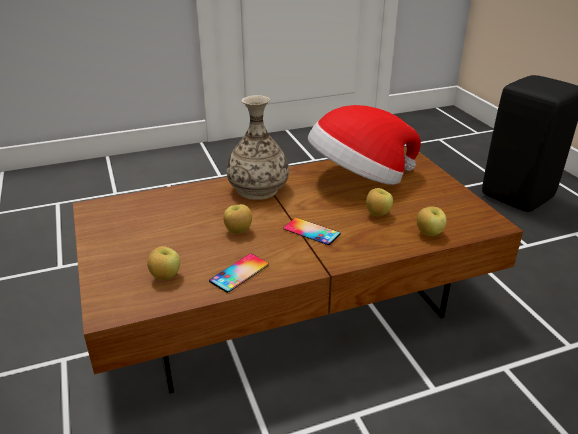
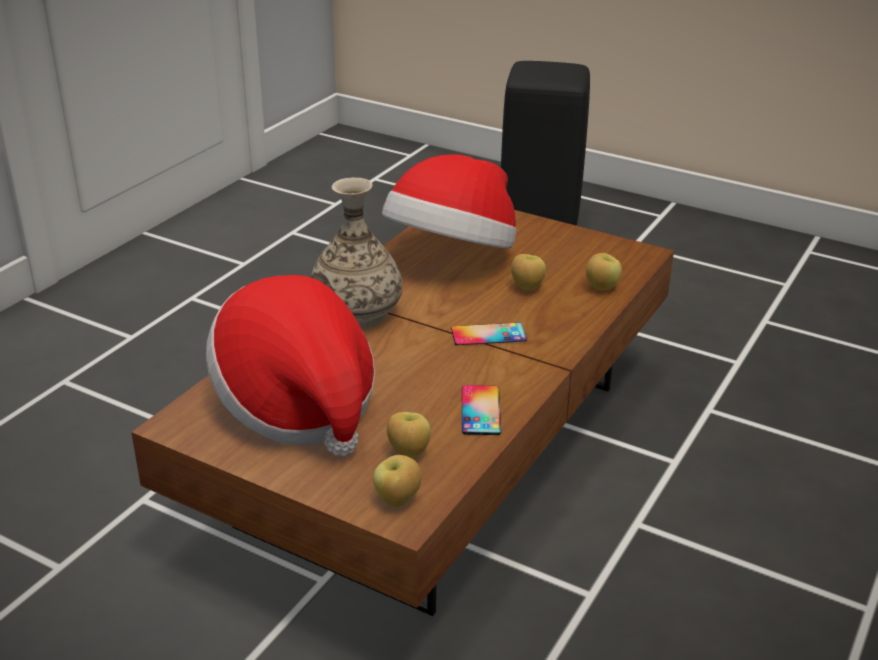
camera: 40 degrees left, 0 degrees up
apple [223,204,252,234] -> apple moved to [373,455,422,507]
none -> hat [206,275,375,456]

